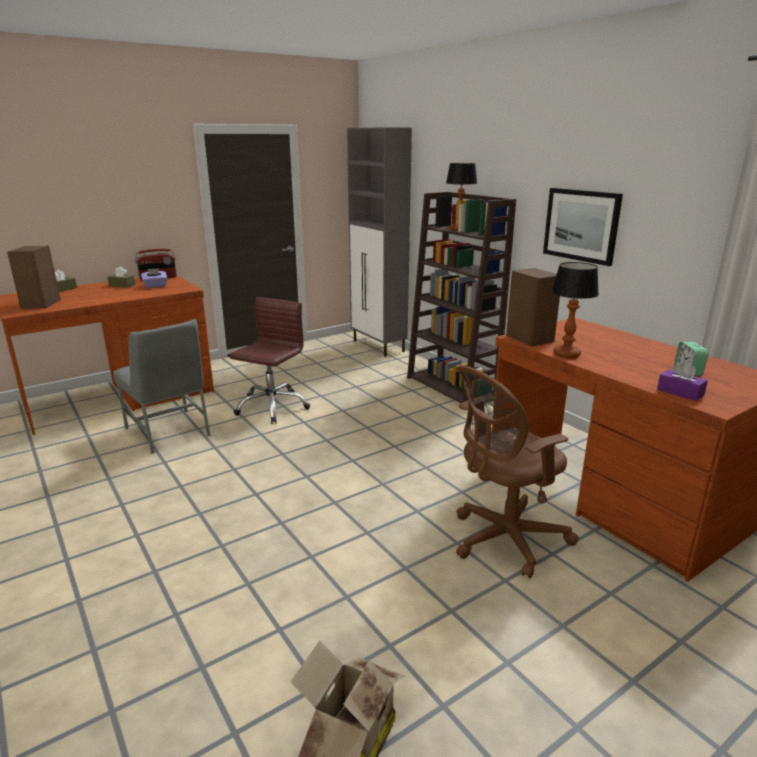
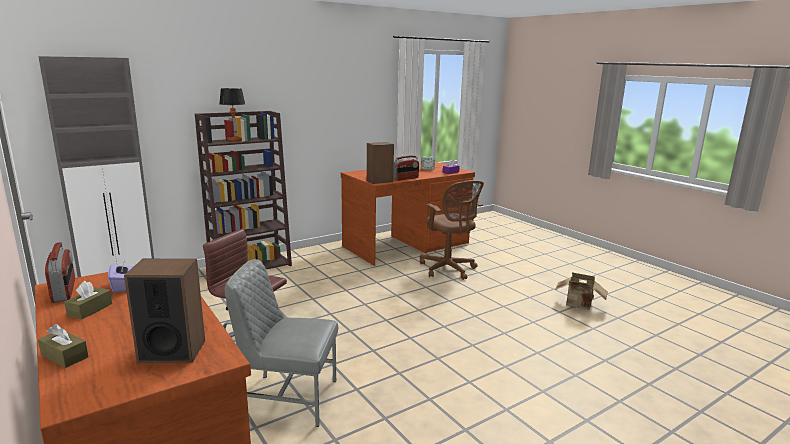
camera: 90 degrees left, 5 degrees down
grey chair [113,319,210,453] -> grey chair turned 135 degrees counterclockwise [224,259,338,427]
picture [543,188,623,266] -> none
table lamp [552,262,599,358] -> radio [393,156,419,181]

